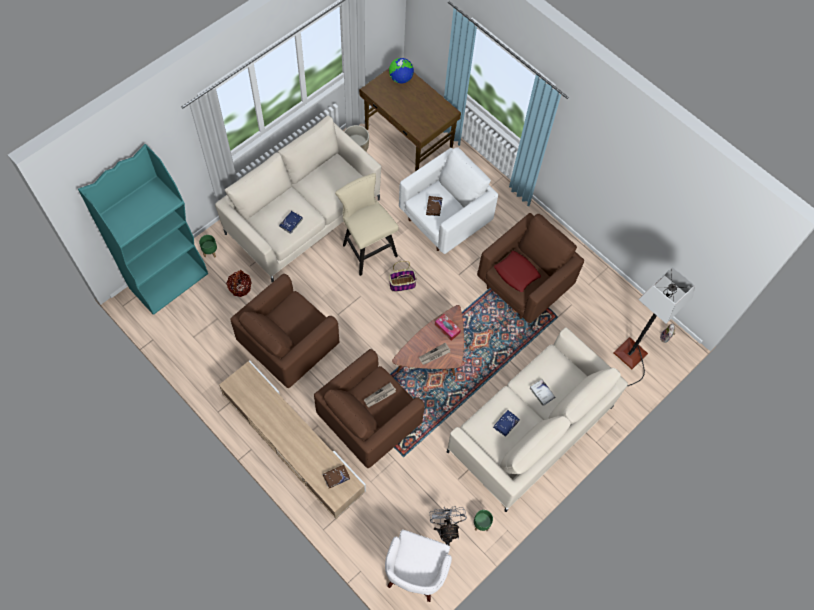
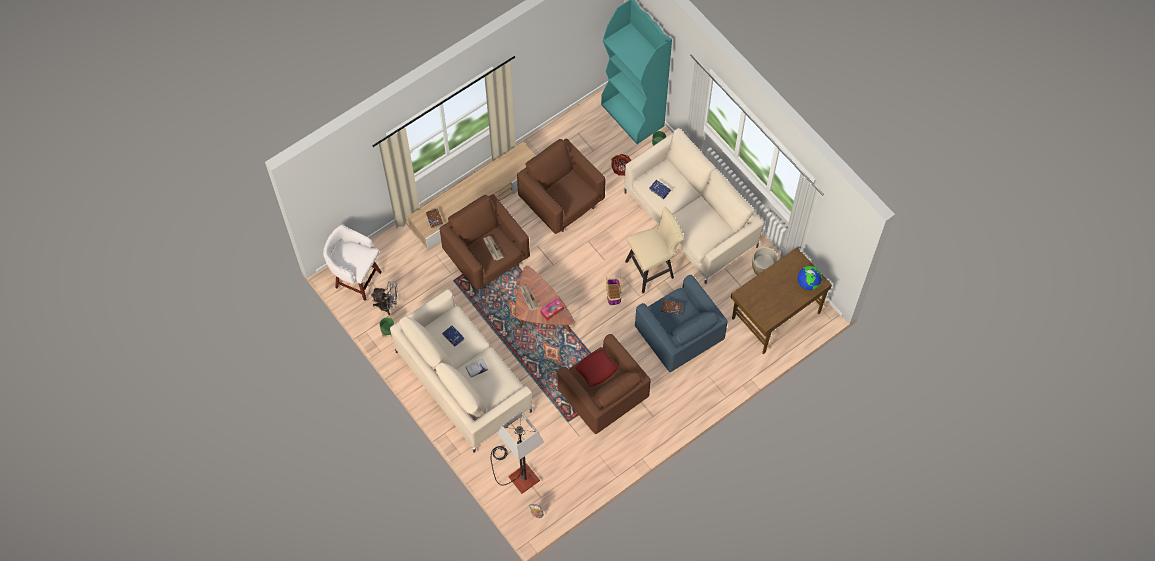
camera: 100 degrees right, 0 degrees up
white armchair [399,148,498,254] -> blue armchair [635,275,728,372]

